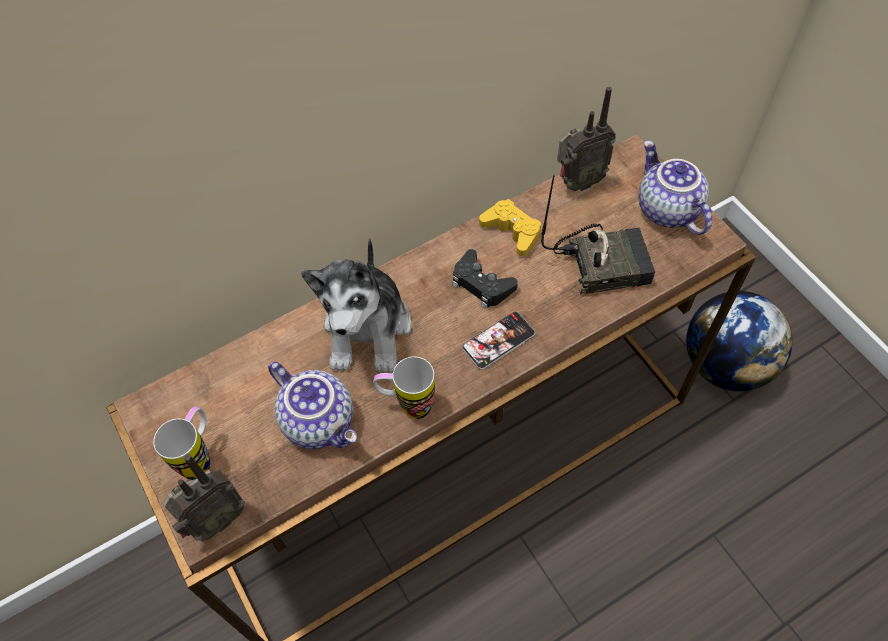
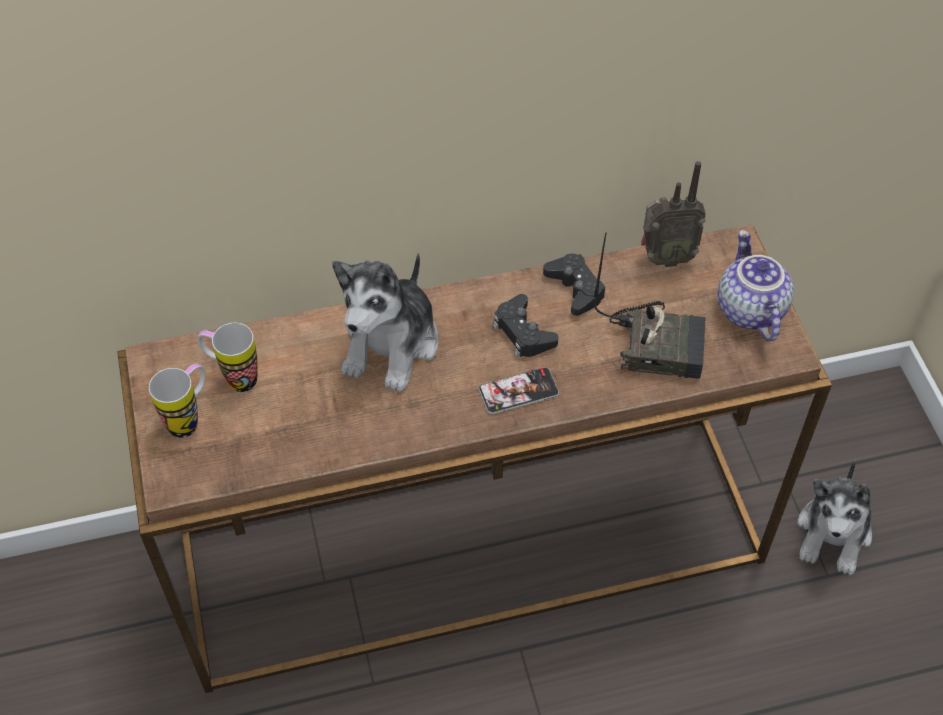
camera: 15 degrees right, 5 degrees down
radio [163,454,245,541] -> none
teapot [268,361,357,449] -> none
mug [373,357,435,419] -> mug moved to [197,323,258,392]
yellow game controller [479,199,541,256] -> black game controller [543,254,606,316]
globe [686,291,793,391] -> plush toy [797,460,872,575]

